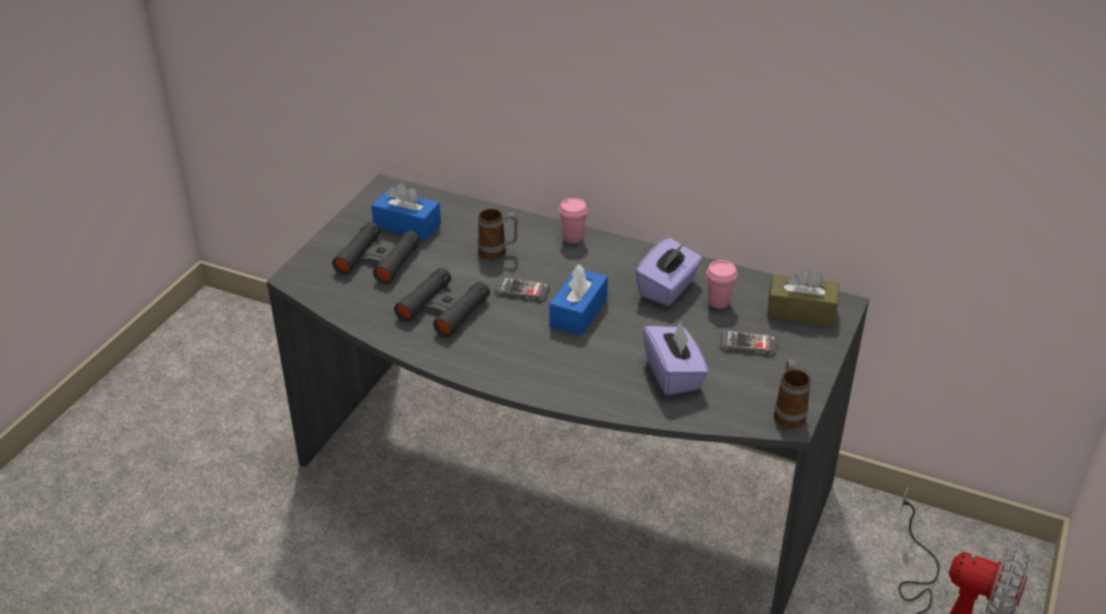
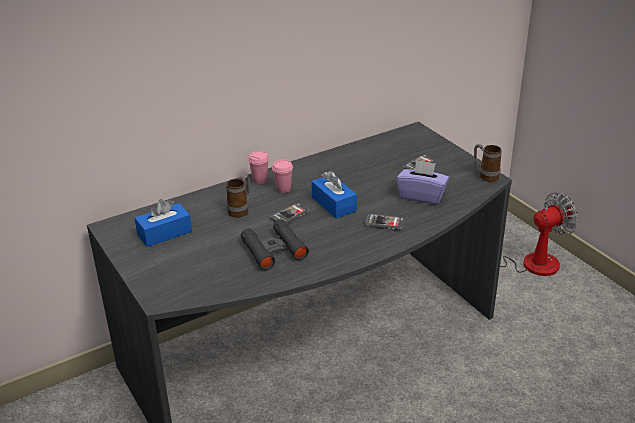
camera: 55 degrees left, 5 degrees down
black binoculars [332,222,420,284] -> none
purple tissue box [635,238,702,306] -> none
pink cup [706,260,737,309] -> pink cup moved to [272,159,293,193]
brown tissue box [767,267,839,326] -> none
none -> phone [364,214,405,230]

